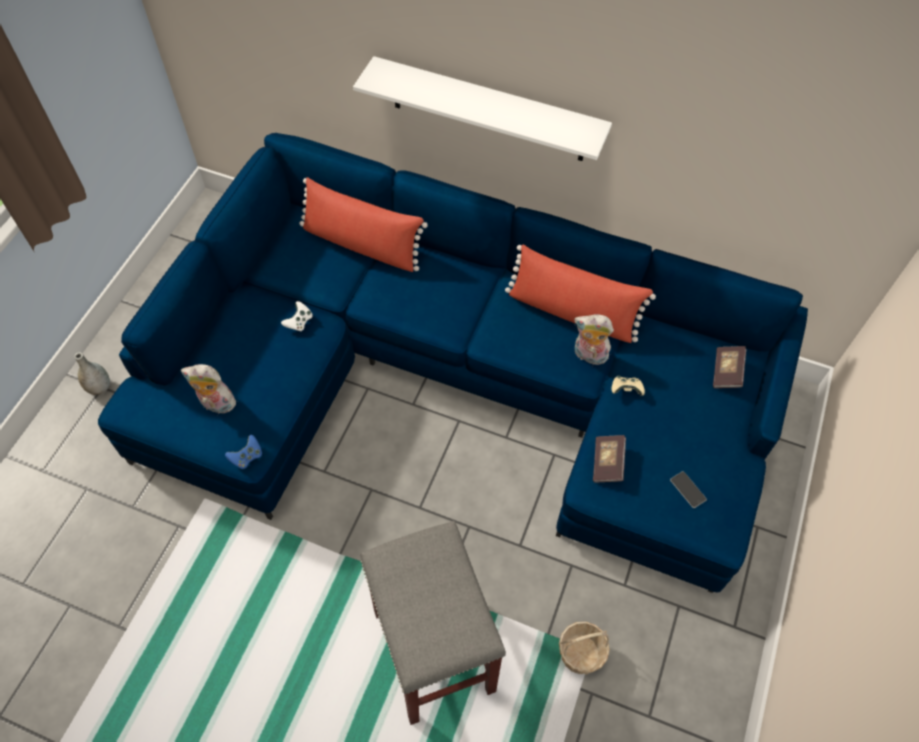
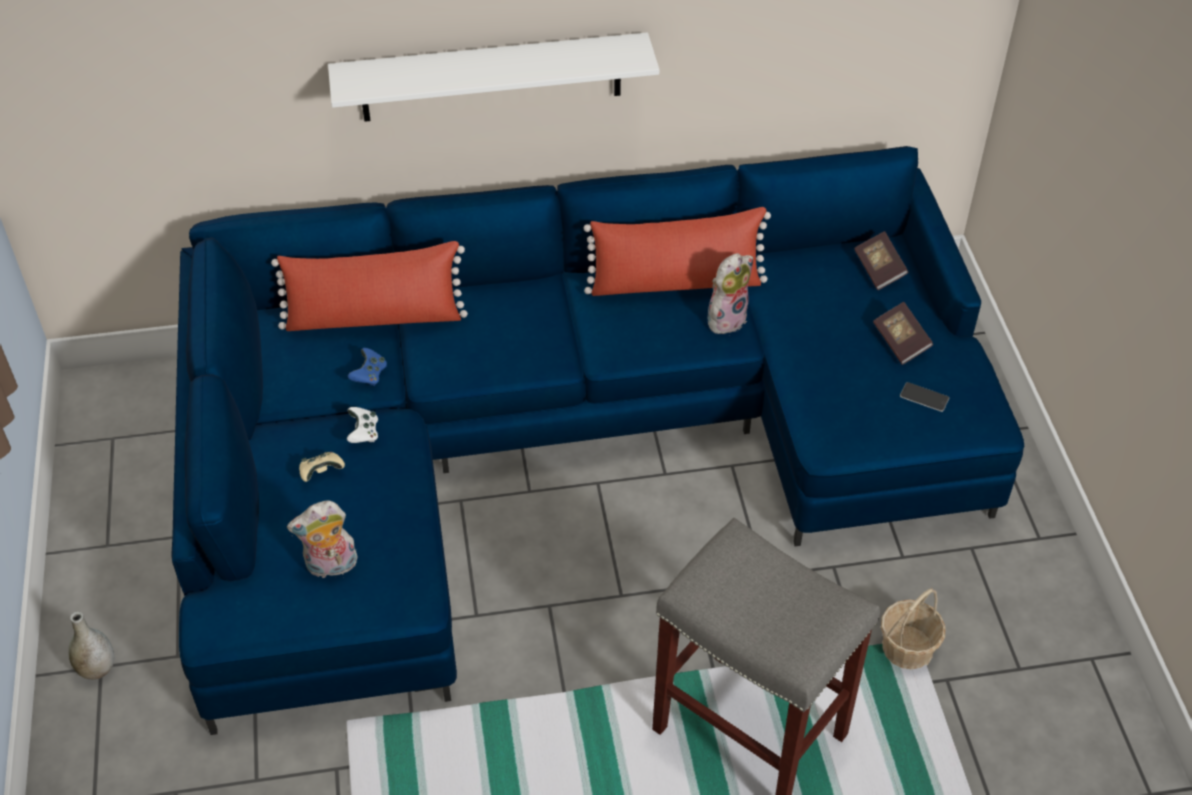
camera: 30 degrees left, 10 degrees down
blue game controller [225,435,262,469] -> blue game controller moved to [348,348,387,386]
plush toy [574,314,614,365] -> plush toy turned 150 degrees clockwise [708,253,753,334]
book [593,435,626,482] -> book moved to [873,302,933,365]
beige game controller [612,375,645,396] -> beige game controller moved to [299,452,345,482]

